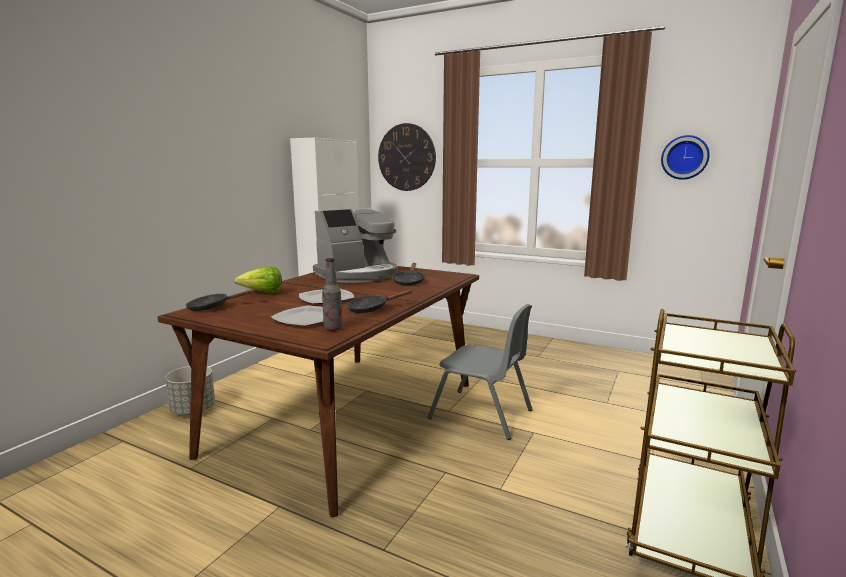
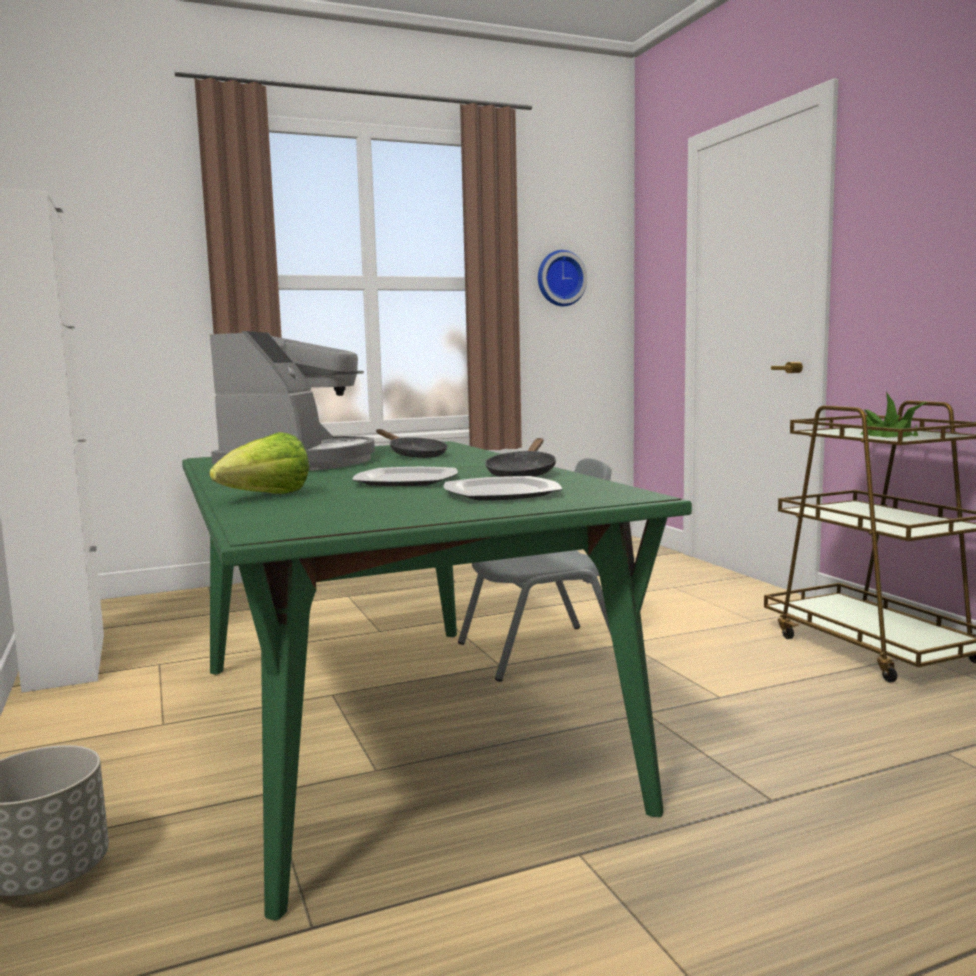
camera: 50 degrees left, 5 degrees down
brown dining table [158,266,479,517] -> green dining table [182,441,692,920]
black frying pan [186,289,257,311] -> none
bottle [322,258,343,331] -> none
wall clock [378,123,436,191] -> none
none -> potted plant [861,392,927,437]

